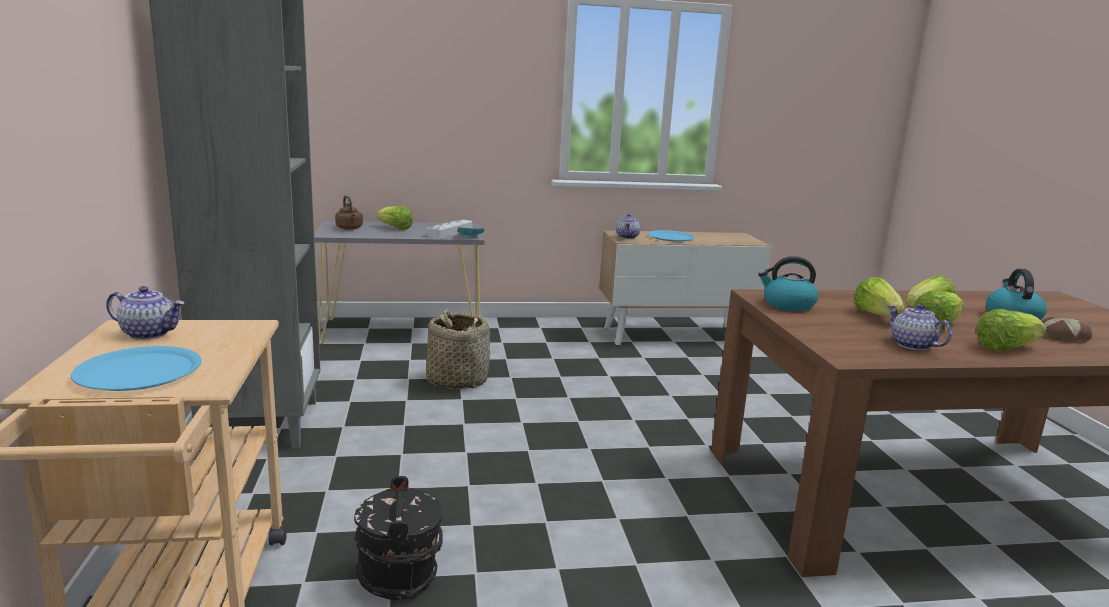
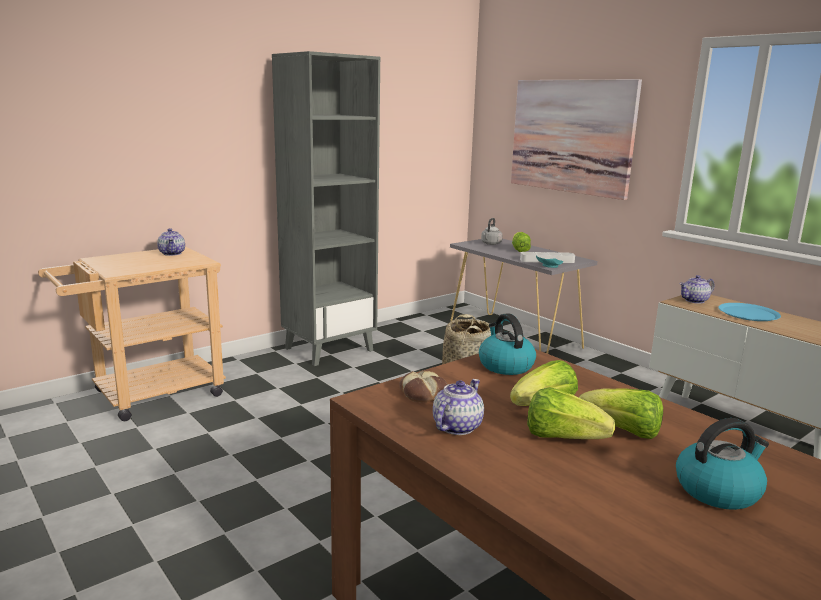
camera: 60 degrees right, 0 degrees up
blue plate [71,346,202,391] -> none
brown kettle [335,195,363,230] -> grey kettle [481,218,502,245]
black bucket [354,476,443,600] -> none
lettuce [977,309,1047,351] -> none
bread [1042,317,1092,342] -> bread moved to [399,370,448,402]
none -> picture [511,79,642,200]

